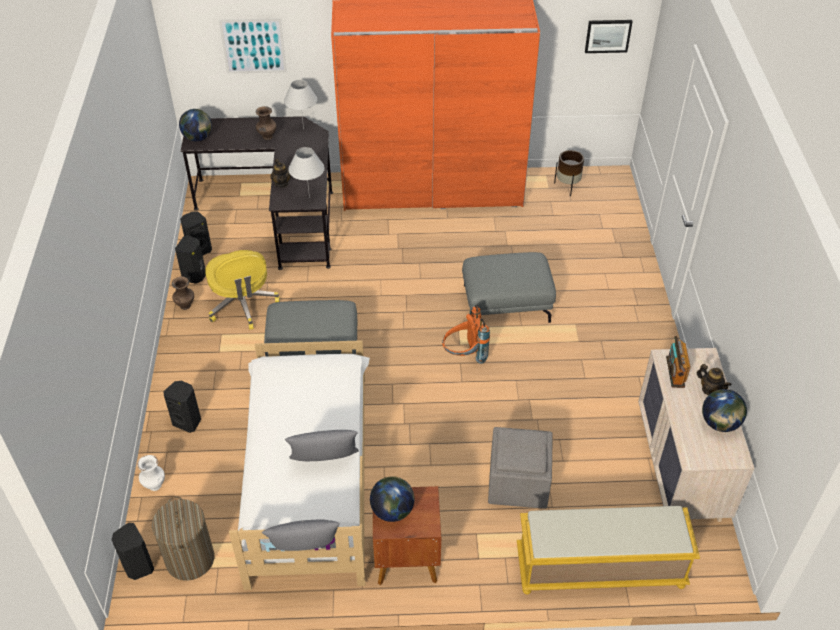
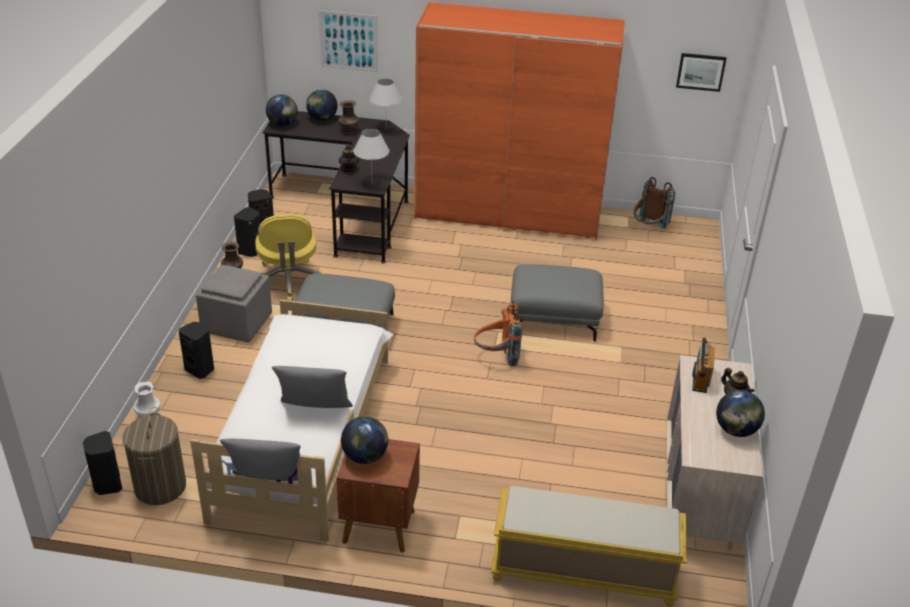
camera: 10 degrees right, 10 degrees down
grey ottoman [488,427,552,509] -> grey ottoman moved to [196,265,272,342]
brown planter [554,150,584,196] -> brown backpack [634,177,675,229]
none -> globe [306,89,338,121]

